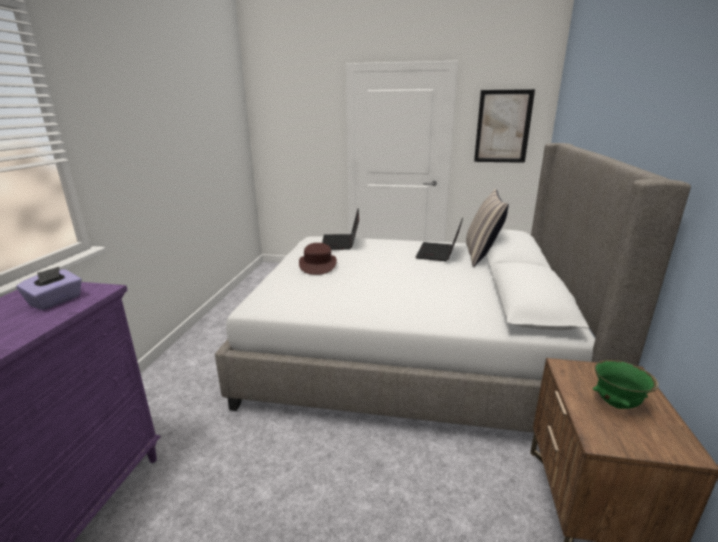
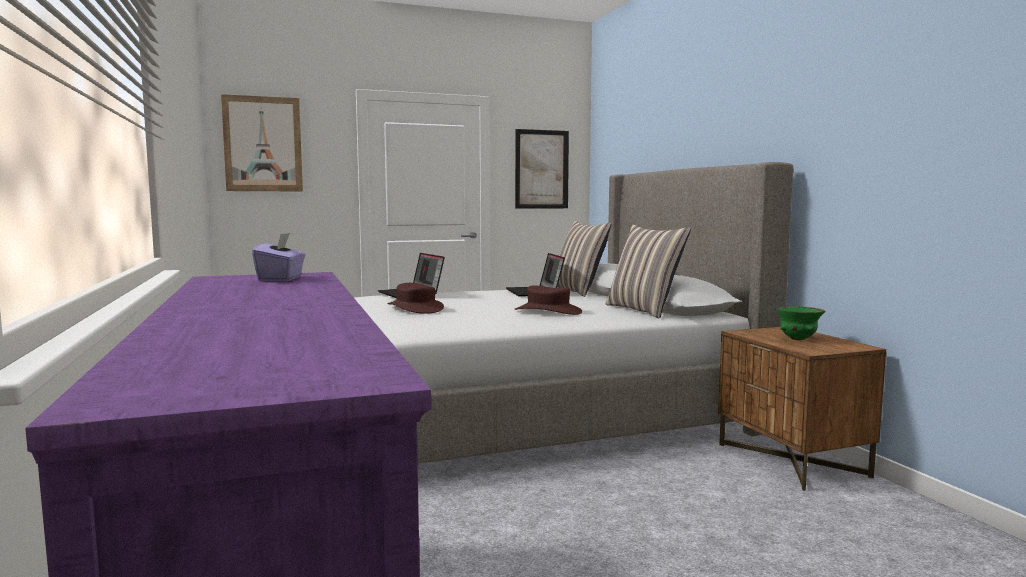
camera: 30 degrees left, 15 degrees down
none -> picture [221,94,303,192]
none -> brown hat [515,285,582,315]
none -> pillow [606,225,691,319]

